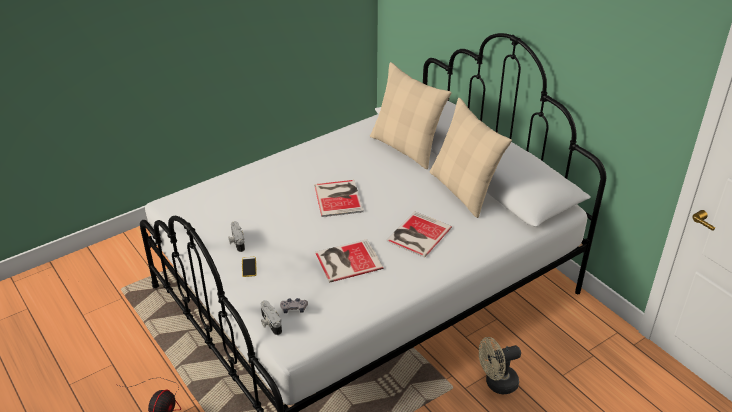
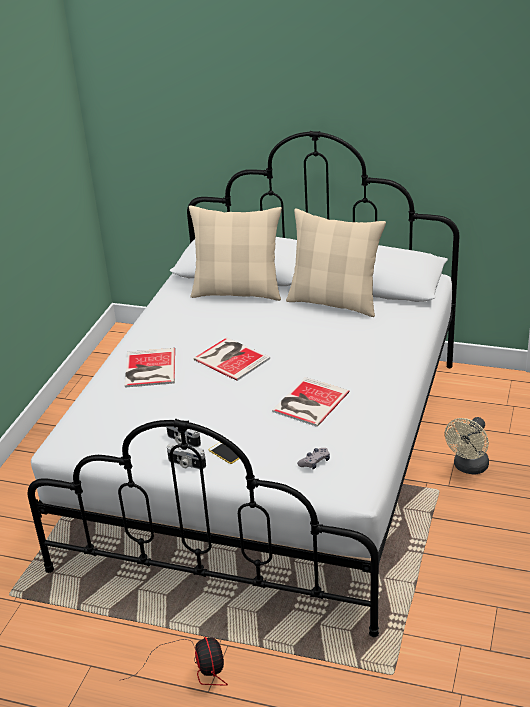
camera: 35 degrees left, 5 degrees down
camera [261,301,282,335] -> camera moved to [167,443,206,469]
book [386,211,452,258] -> book moved to [125,348,175,388]

